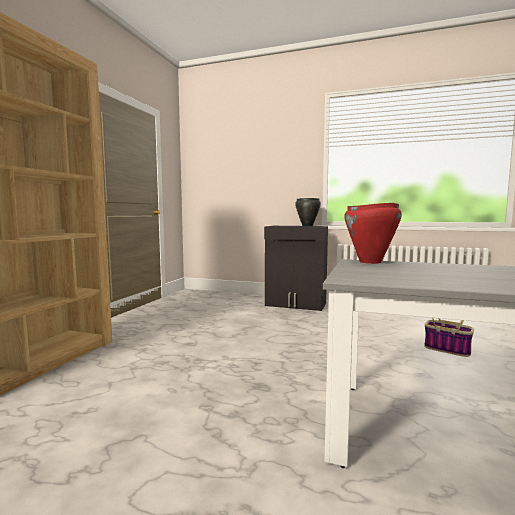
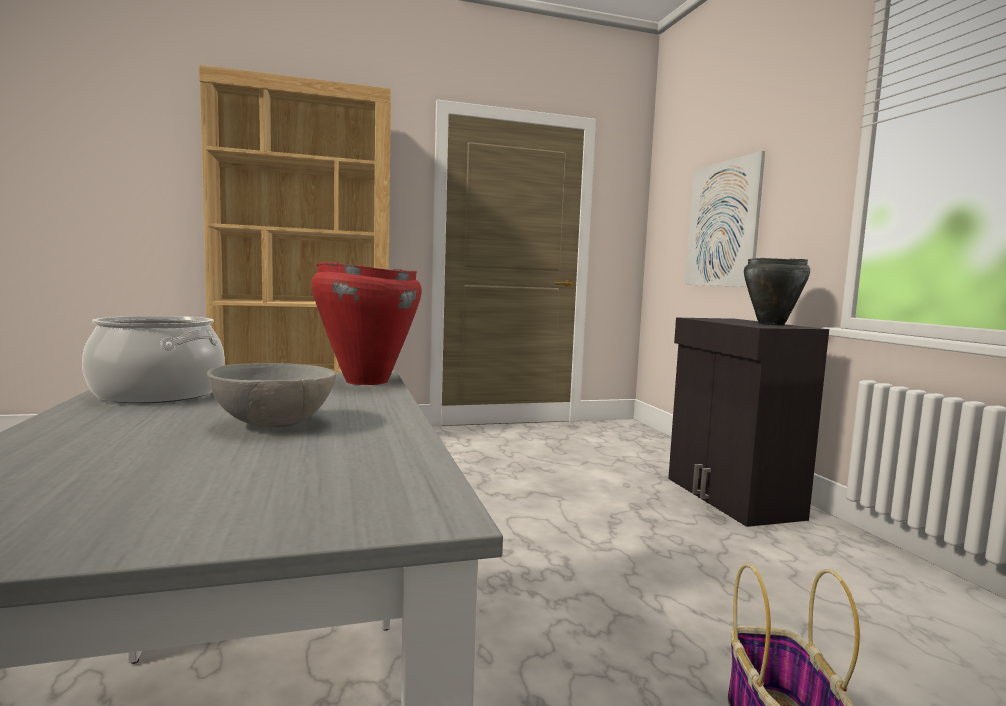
camera: 55 degrees right, 0 degrees up
none -> cooking pot [82,316,225,403]
none -> grey bowl [207,363,336,427]
none -> picture [685,151,765,287]

